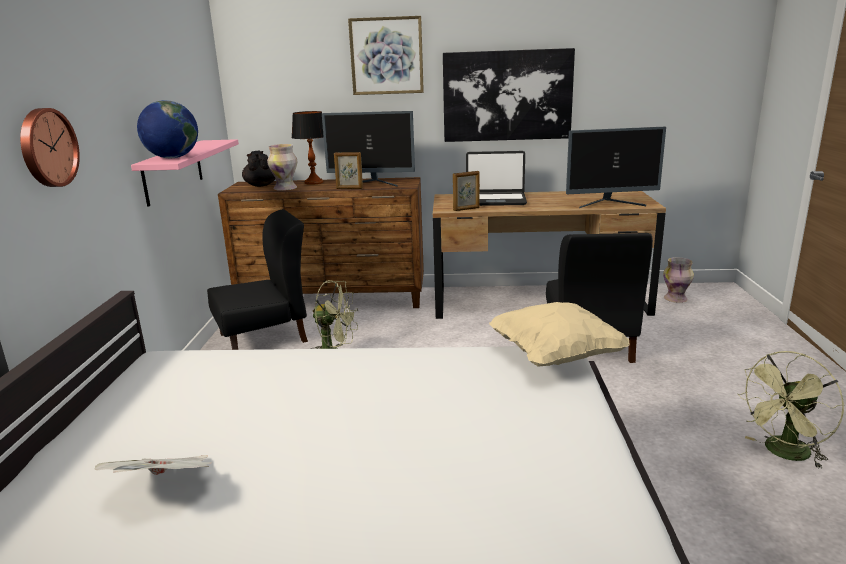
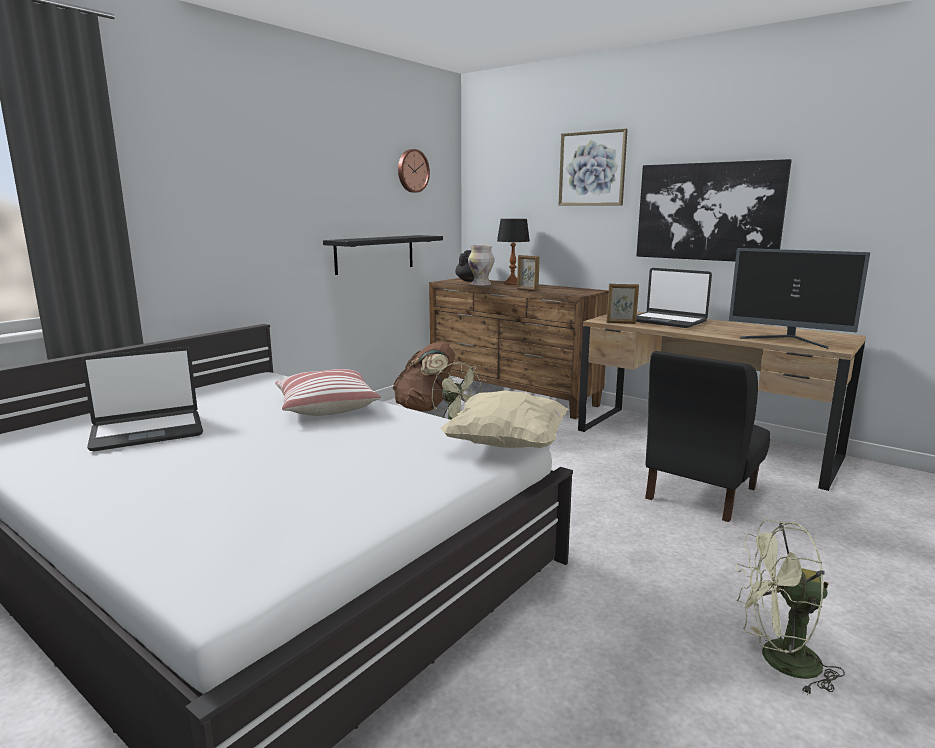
camera: 35 degrees right, 5 degrees down
wall clock [20,108,80,187] -> wall clock moved to [398,149,430,193]
newspaper [94,455,211,475] -> laptop [81,347,203,451]
pink shelf [131,139,239,207] -> black shelf [323,235,443,275]
globe [137,100,198,158] -> none
black chair [207,209,308,350] -> brown backpack [393,342,455,412]
monitor [322,111,415,187] -> none
vase [663,257,694,303] -> none
none -> pillow [275,369,381,416]

